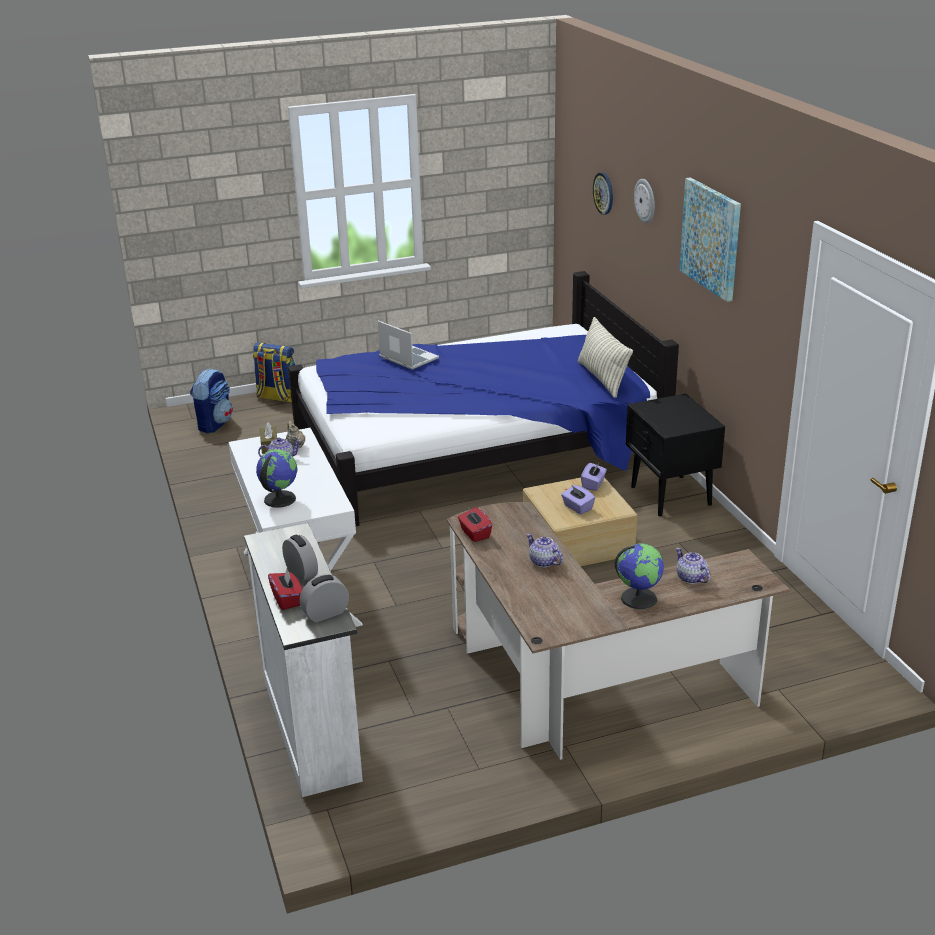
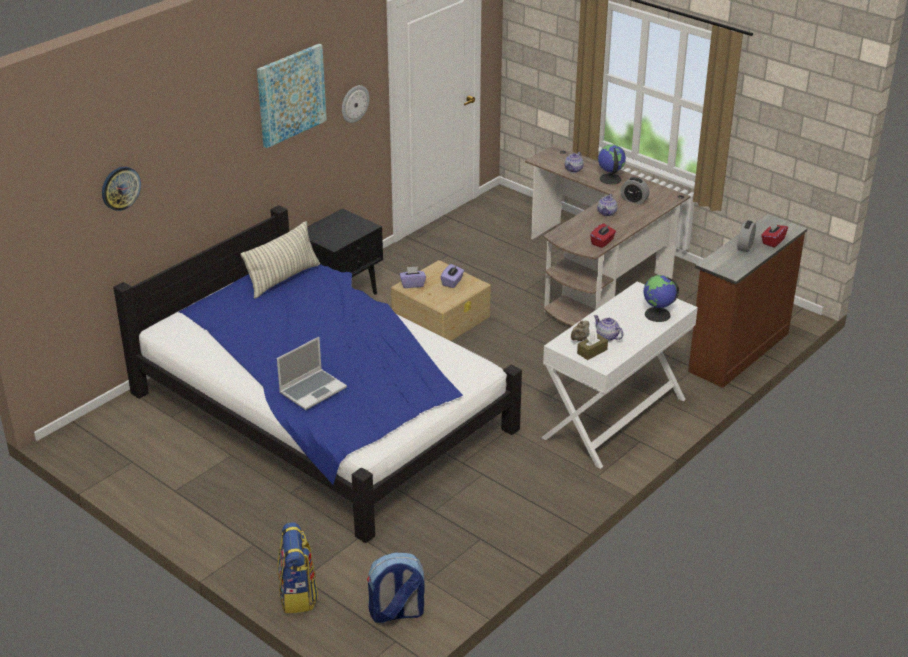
camera: 120 degrees left, 5 degrees up
white dresser [244,523,363,797] -> brown dresser [688,214,807,388]
alarm clock [299,574,349,622] -> alarm clock moved to [621,177,649,205]
laptop [378,321,439,370] -> laptop turned 150 degrees counterclockwise [277,337,347,410]
wall clock [634,179,655,223] -> wall clock moved to [342,85,369,123]

